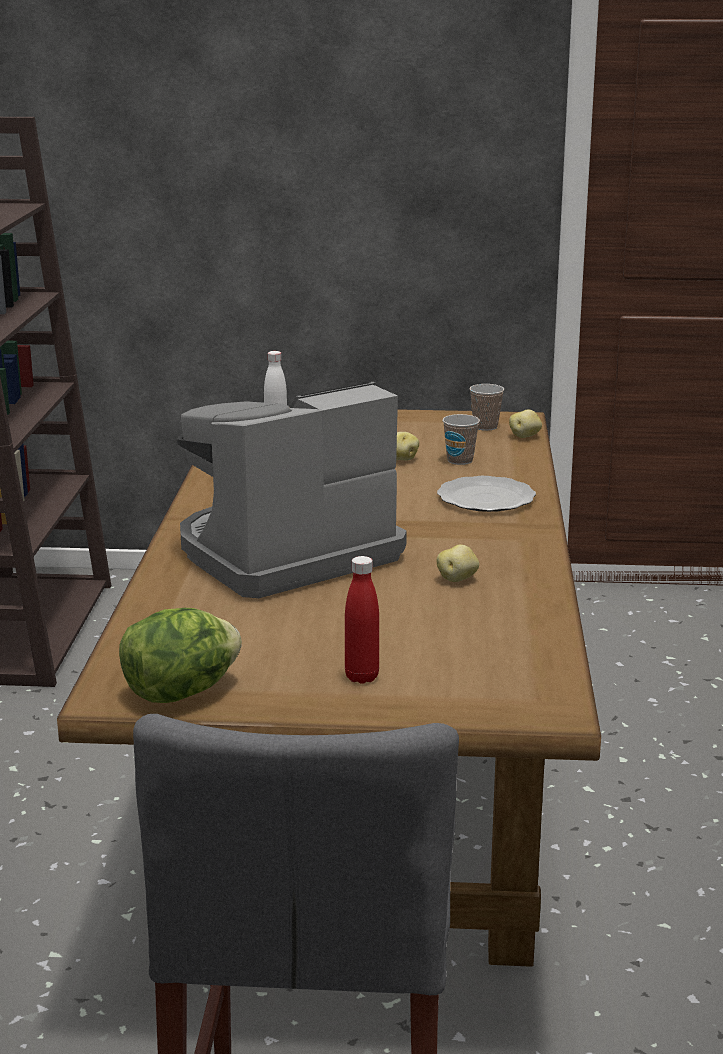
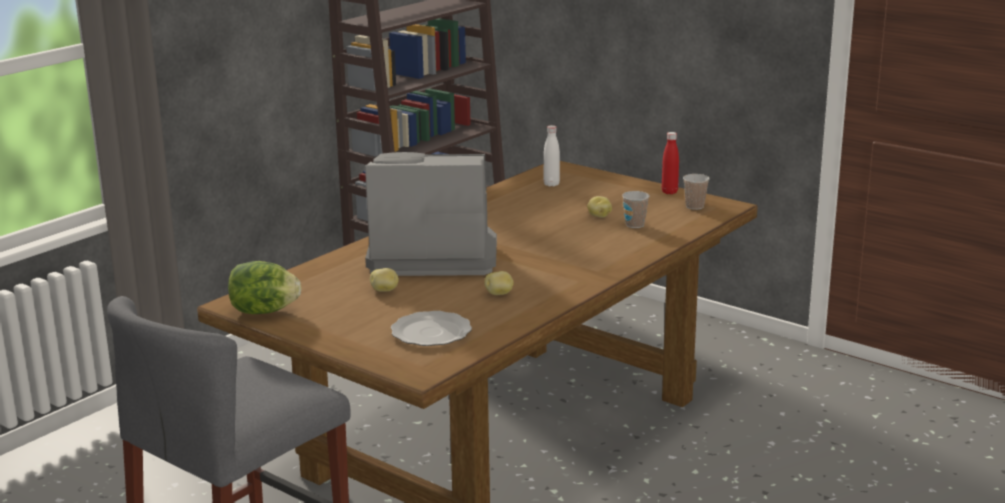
camera: 35 degrees right, 0 degrees up
red bottle [345,556,379,684] -> red bottle moved to [662,132,679,194]
plate [437,476,536,512] -> plate moved to [391,311,472,346]
potato [509,409,542,438] -> potato moved to [370,268,399,292]

